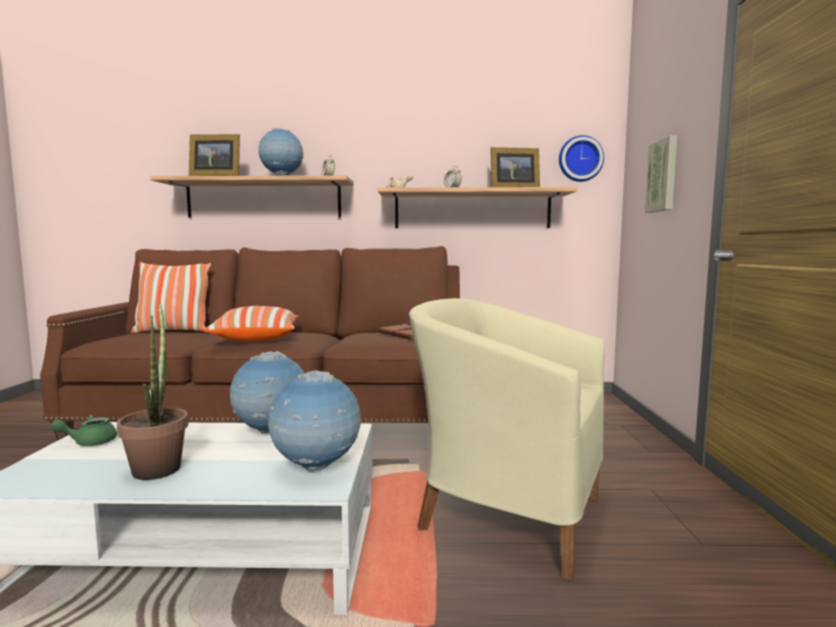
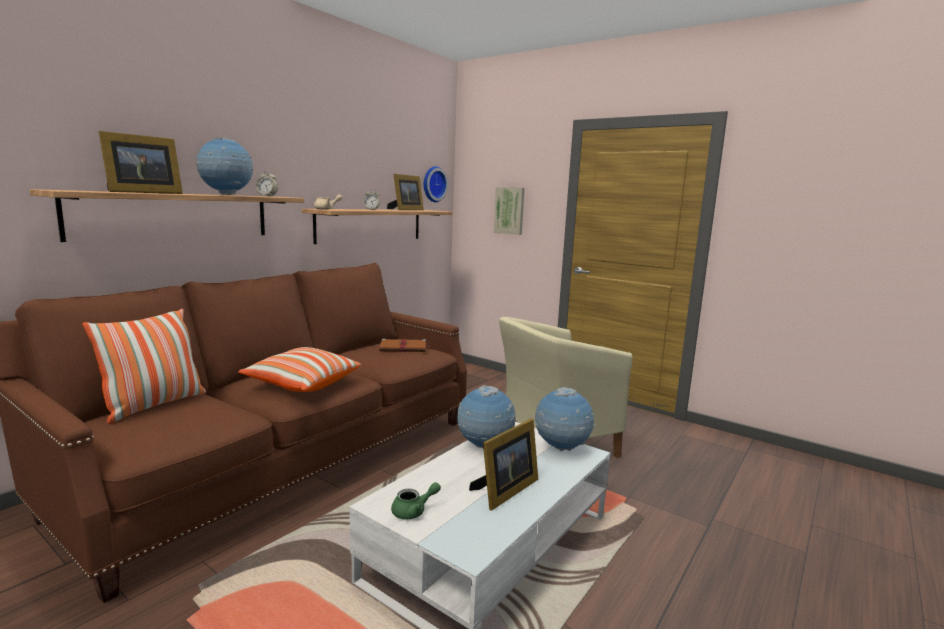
camera: 55 degrees left, 5 degrees up
green teapot [50,415,117,446] -> green teapot turned 120 degrees counterclockwise [391,482,441,519]
potted plant [117,301,188,480] -> picture frame [469,418,538,511]

